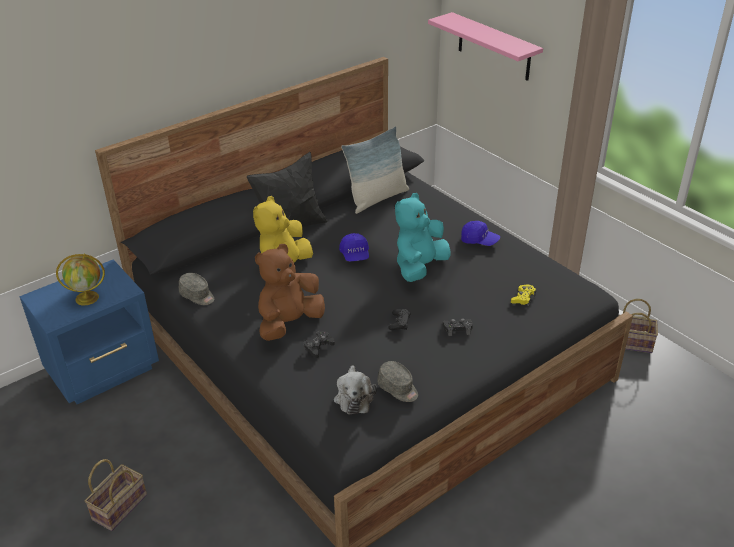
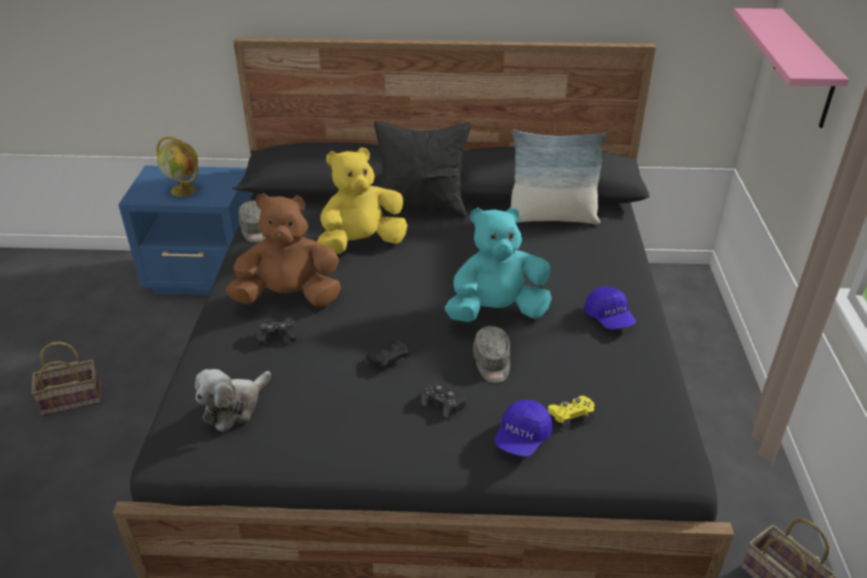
camera: 40 degrees right, 0 degrees up
blue cap [339,233,369,261] -> blue cap moved to [494,400,552,457]
grey cap [377,361,418,402] -> grey cap moved to [473,326,510,383]

